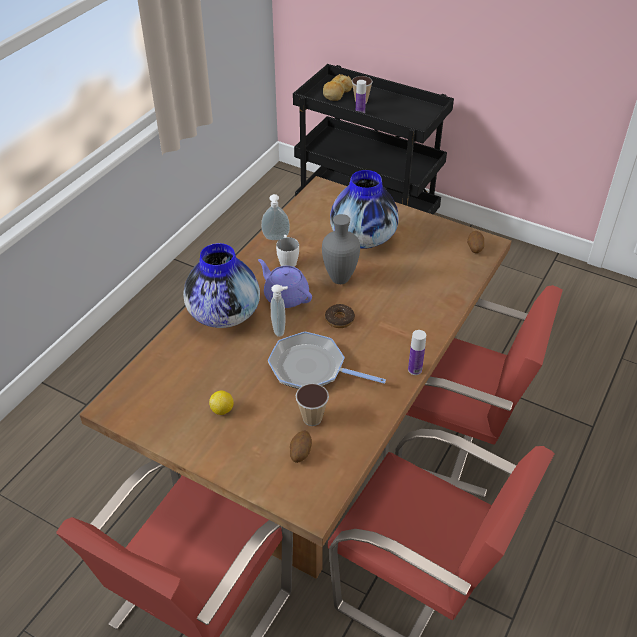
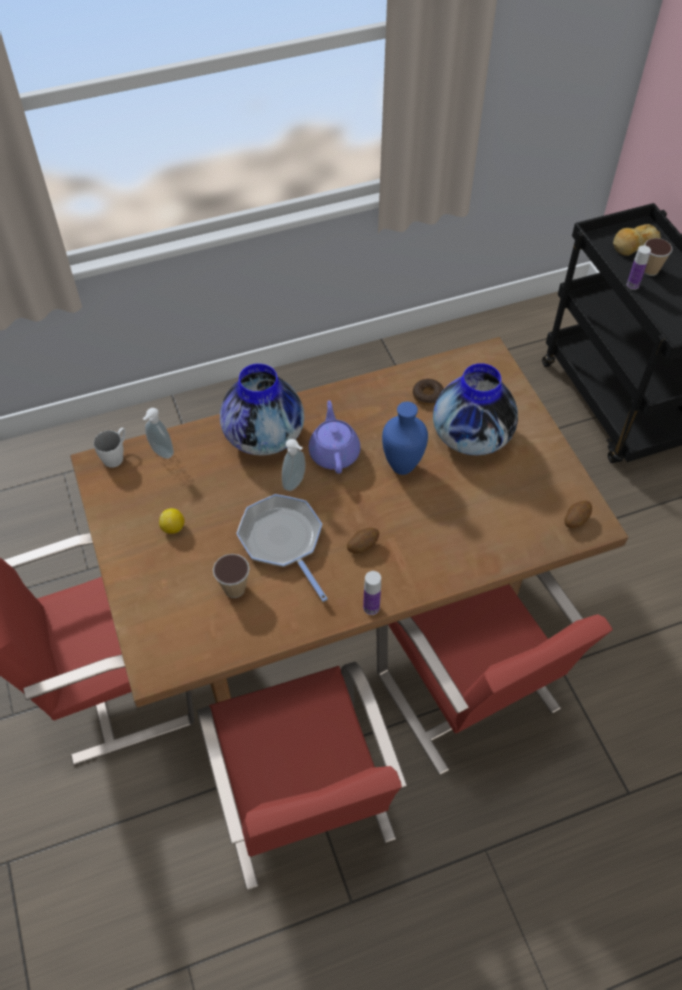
camera: 40 degrees right, 10 degrees up
soap dispenser [261,194,290,240] -> soap dispenser moved to [143,408,174,459]
white mug [276,235,299,267] -> white mug moved to [94,428,126,468]
potato [290,430,312,463] -> potato moved to [347,528,379,553]
grey vase [322,214,360,284] -> blue vase [382,402,428,475]
donut [325,304,355,328] -> donut moved to [413,379,444,406]

